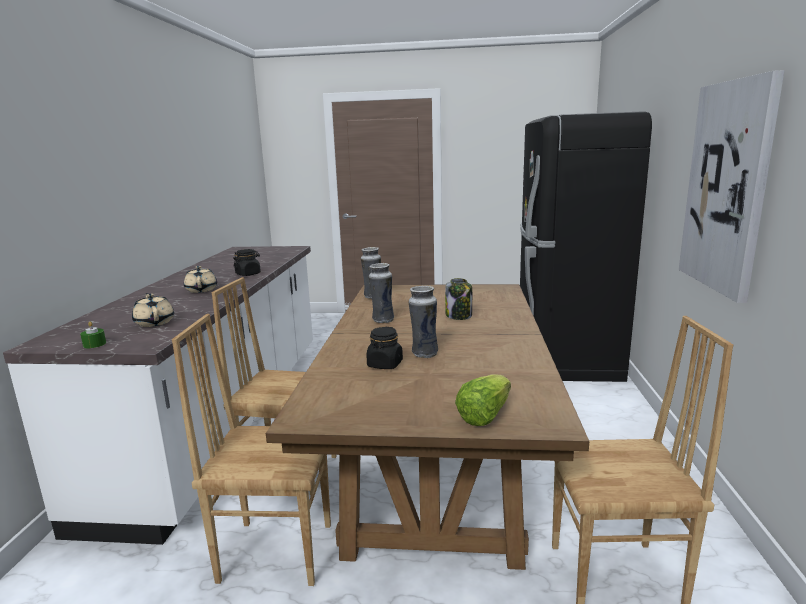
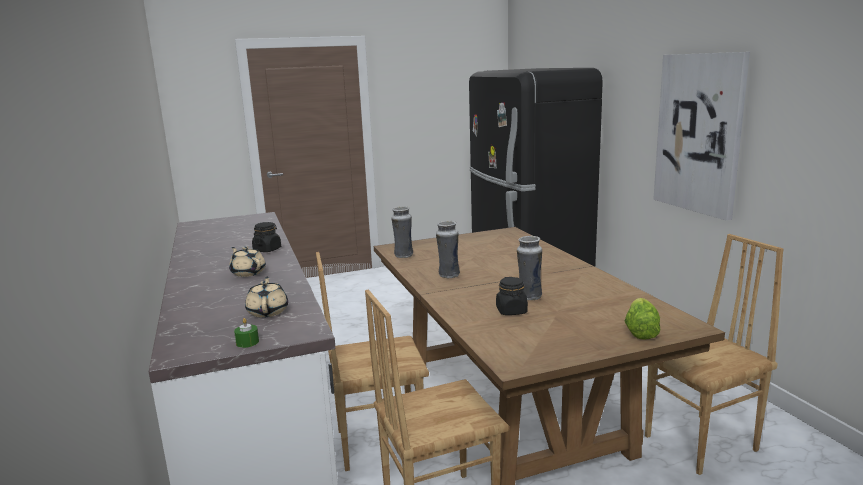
camera: 25 degrees left, 0 degrees up
beige teapot [132,293,174,327] -> beige teapot turned 45 degrees clockwise [245,276,288,318]
jar [445,278,472,320] -> none

